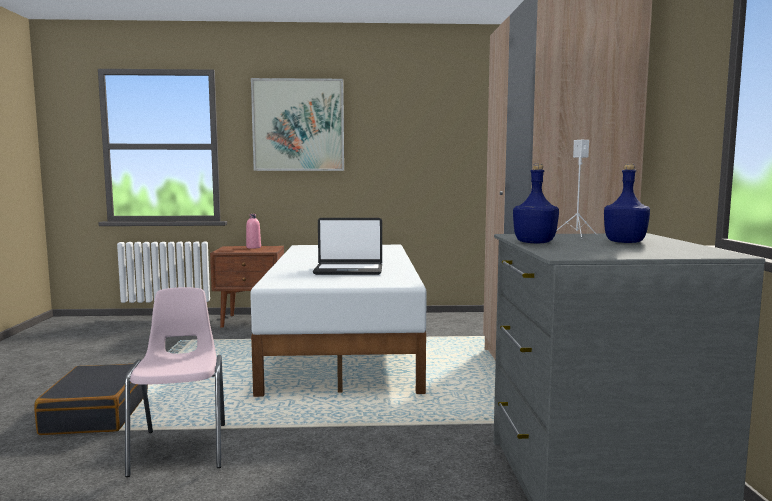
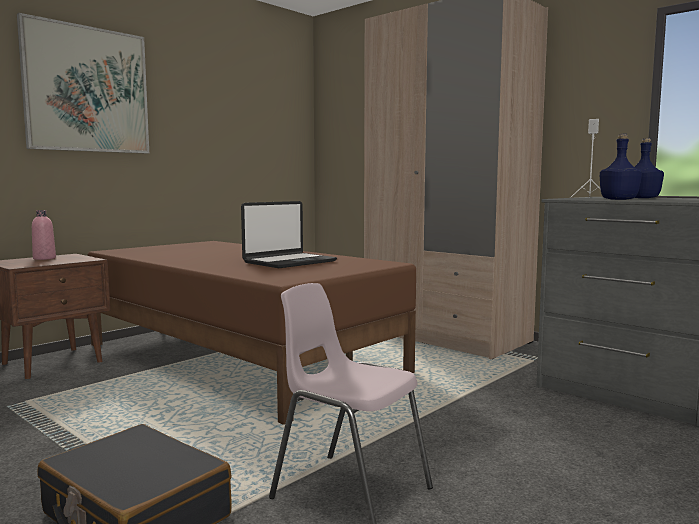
camera: 45 degrees left, 0 degrees up
white bed [250,245,427,397] -> brown bed [88,241,416,425]

